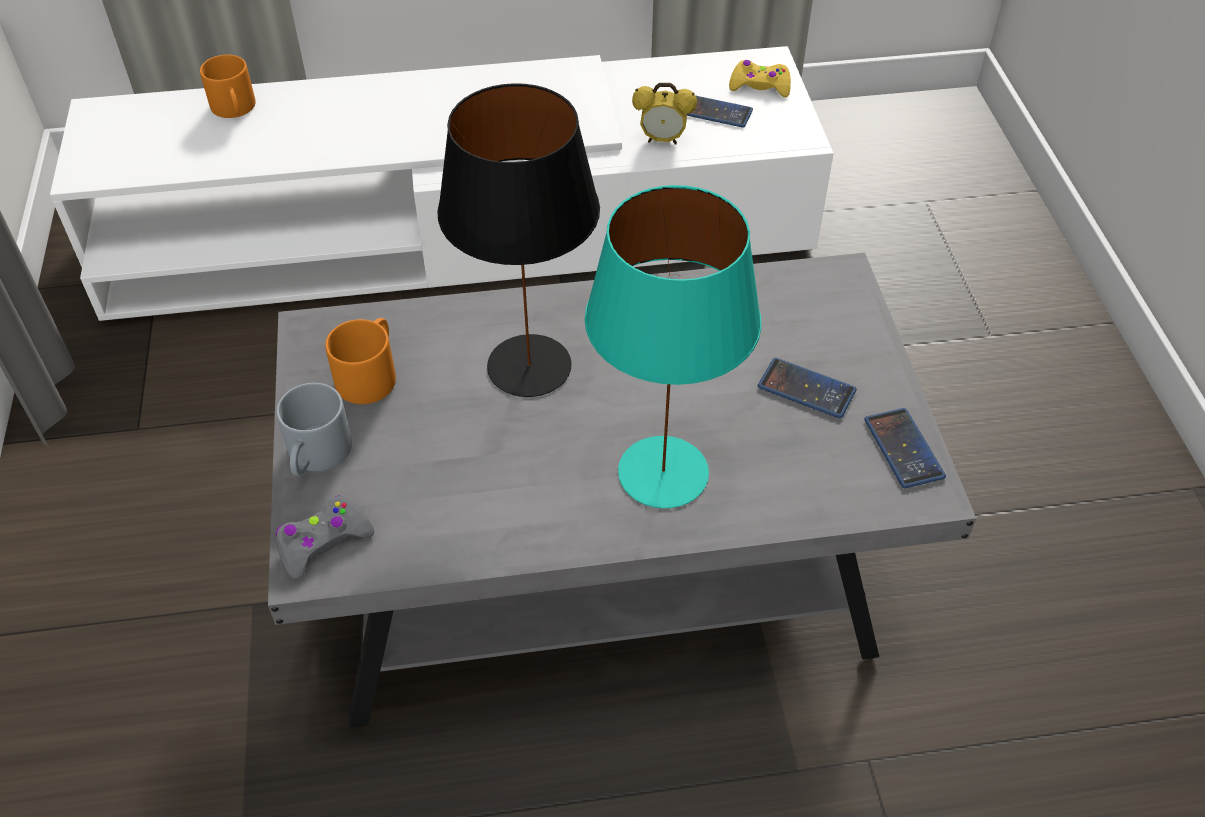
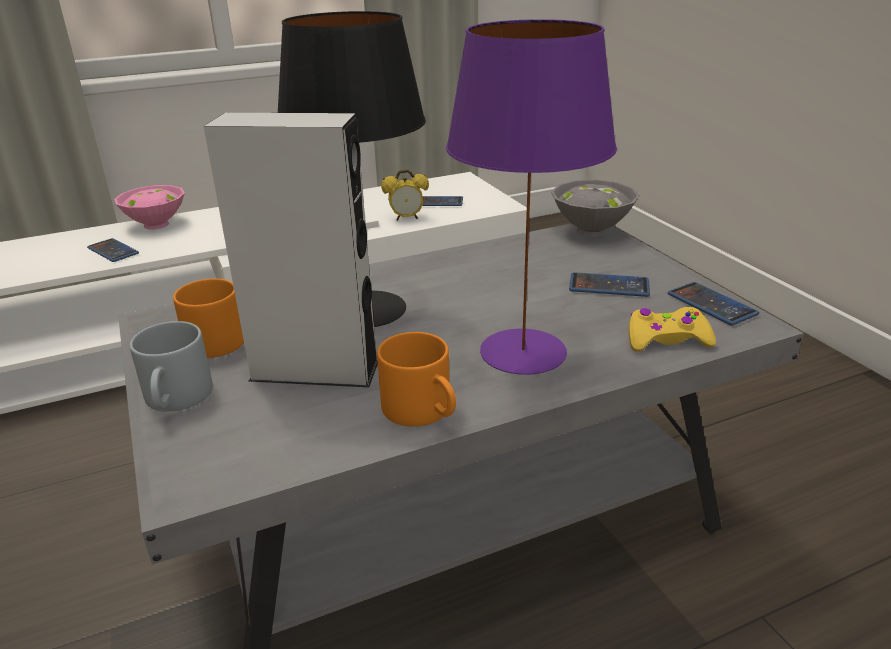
camera: 15 degrees left, 20 degrees down
orange mug [200,55,256,118] -> orange mug moved to [377,332,456,427]
grey game controller [276,496,374,579] -> none
turquoise table lamp [585,185,761,508] -> purple table lamp [446,19,617,375]
yellow game controller [729,60,791,97] -> yellow game controller moved to [629,307,716,352]
none -> phone [87,238,139,262]
none -> pink bowl [114,185,185,229]
none -> grey speaker [204,113,378,387]
none -> grey bowl [551,180,640,237]

